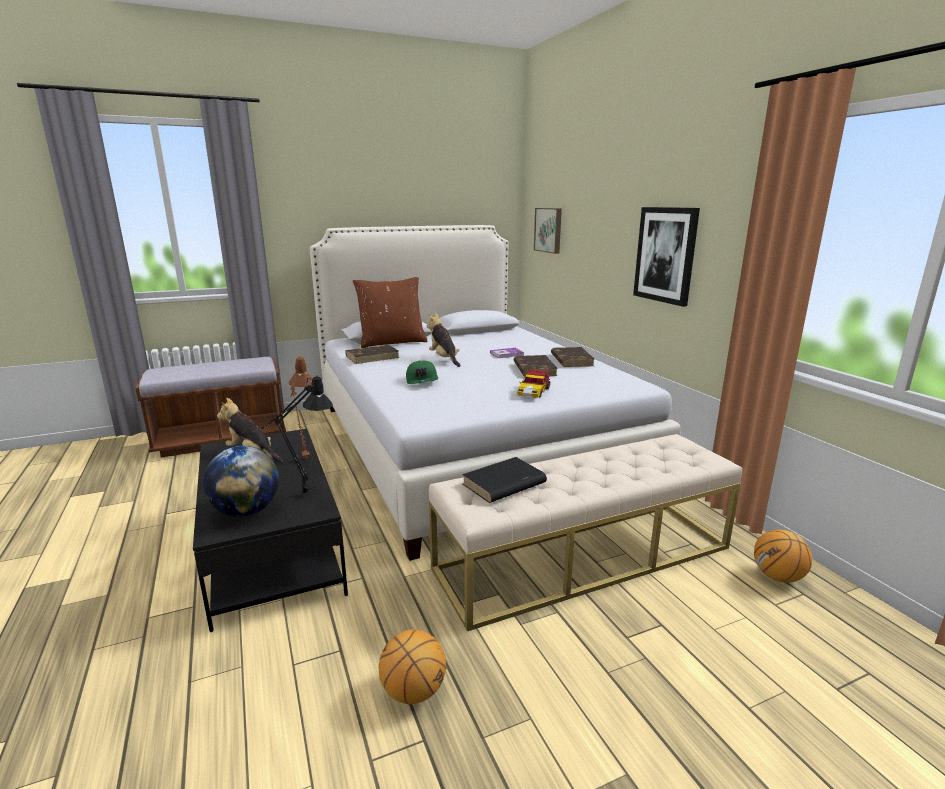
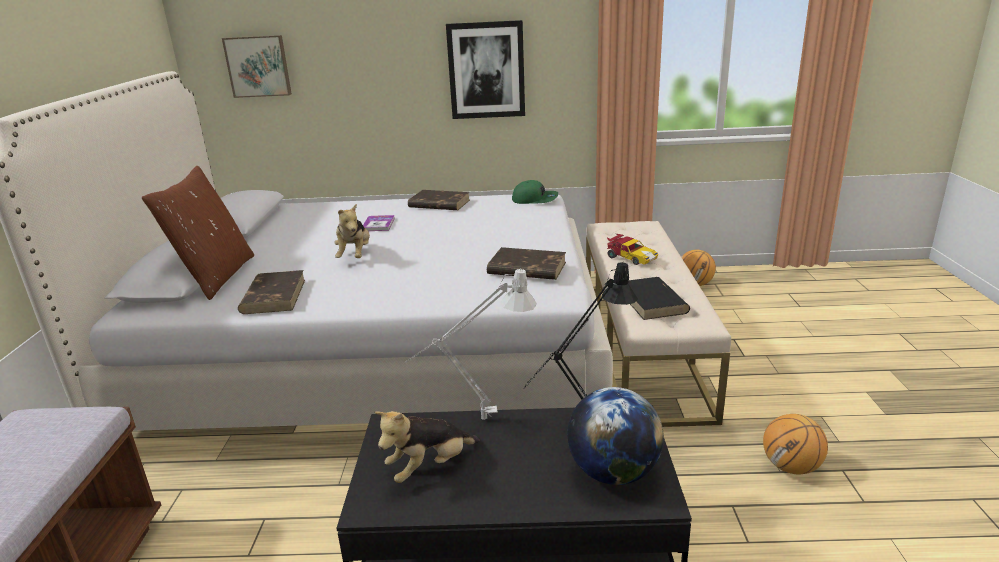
camera: 65 degrees left, 5 degrees up
brown table lamp [289,356,312,459] -> grey table lamp [405,268,537,420]
green cap [406,360,438,384] -> green cap moved to [512,180,558,204]
plush toy [427,313,461,367] -> plush toy turned 90 degrees counterclockwise [335,203,370,258]
brown book [513,355,558,377] -> brown book moved to [487,247,566,280]
toy car [517,368,550,398] -> toy car moved to [607,234,659,265]

